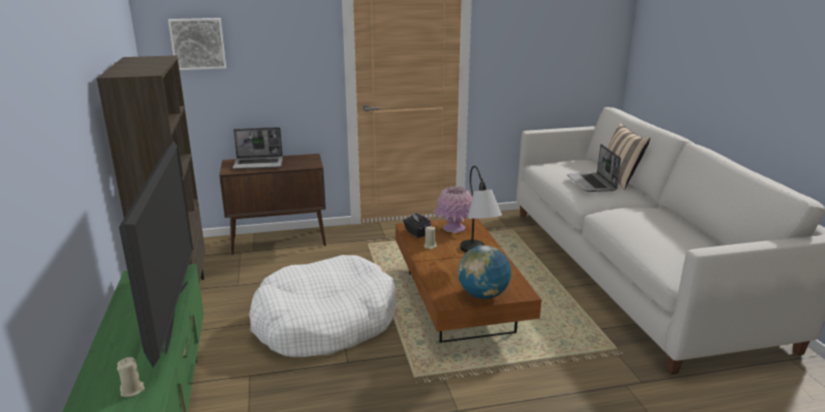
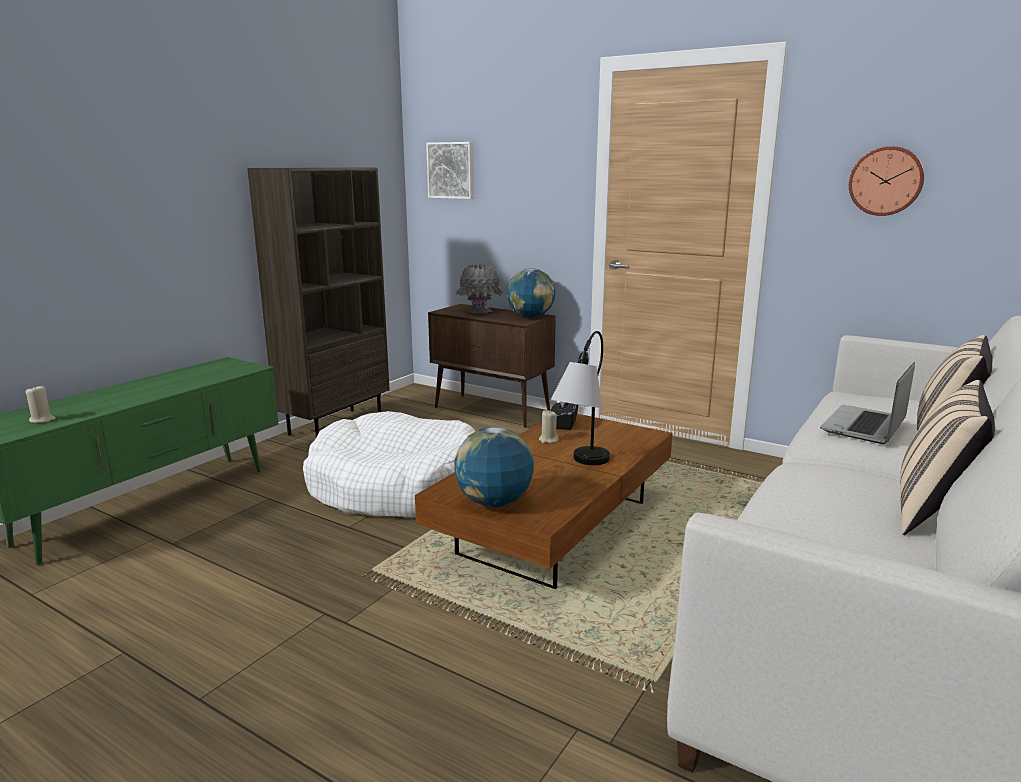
camera: 45 degrees right, 5 degrees down
television [119,141,193,367] -> none
laptop [233,127,283,169] -> grey vase [456,264,503,314]
pink vase [433,186,472,233] -> none
none -> globe [507,268,555,318]
none -> wall clock [849,146,924,216]
none -> beige pillow [900,380,995,535]

